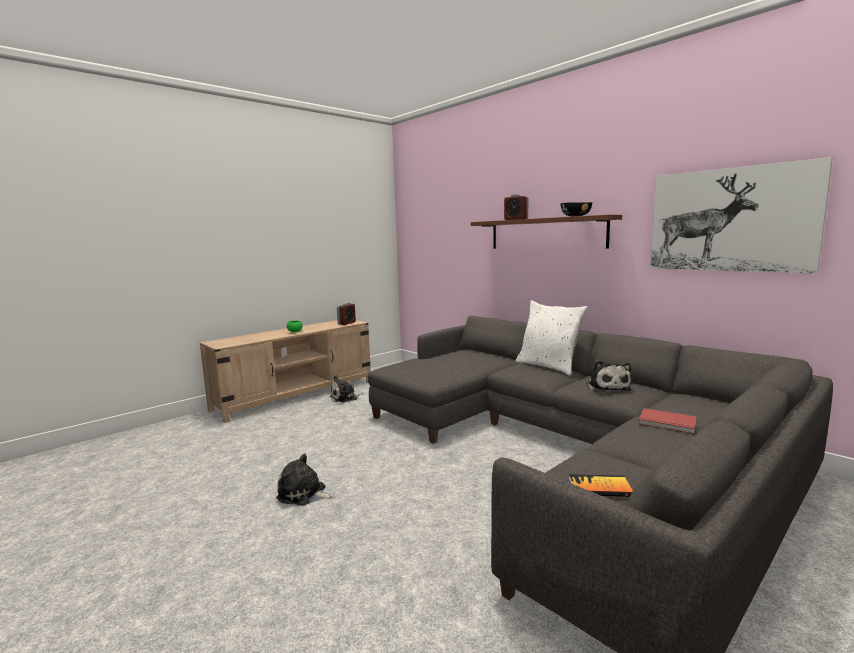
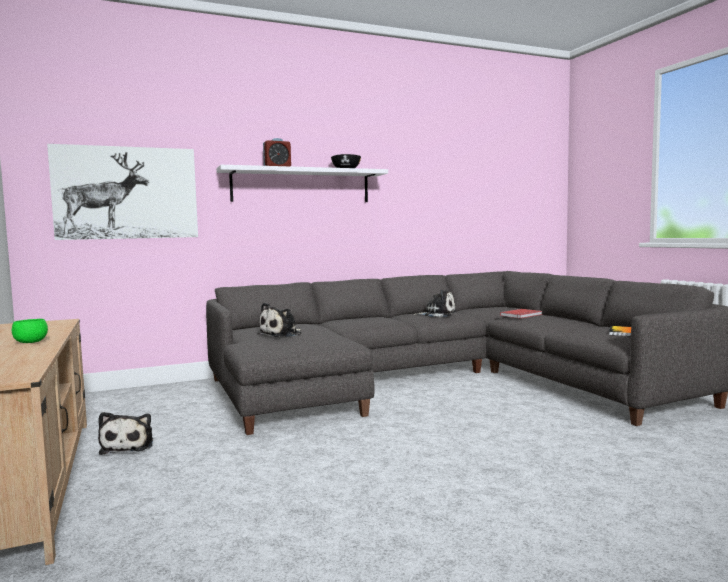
camera: 70 degrees left, 5 degrees down
plush toy [276,453,334,506] -> plush toy moved to [257,303,301,337]
alarm clock [337,303,356,325] -> none
brown shelf [471,215,622,249] -> white shelf [216,165,388,202]
white pillow [516,300,588,376] -> none
picture [650,157,833,274] -> picture moved to [47,144,198,240]

